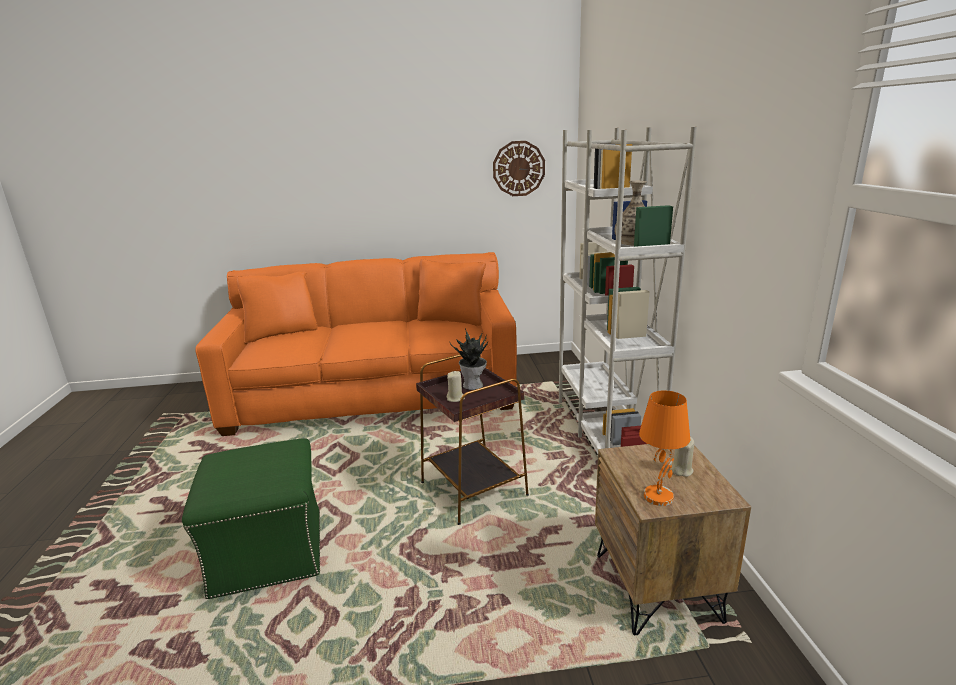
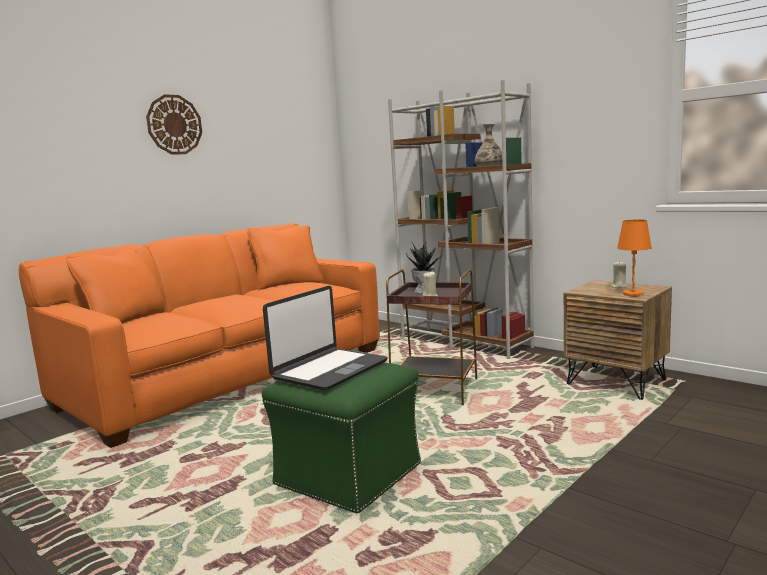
camera: 40 degrees left, 10 degrees down
wall clock [493,141,545,196] -> wall clock moved to [146,94,202,155]
white bookcase [559,127,697,454] -> brown bookcase [388,80,534,359]
none -> laptop [263,286,388,390]

